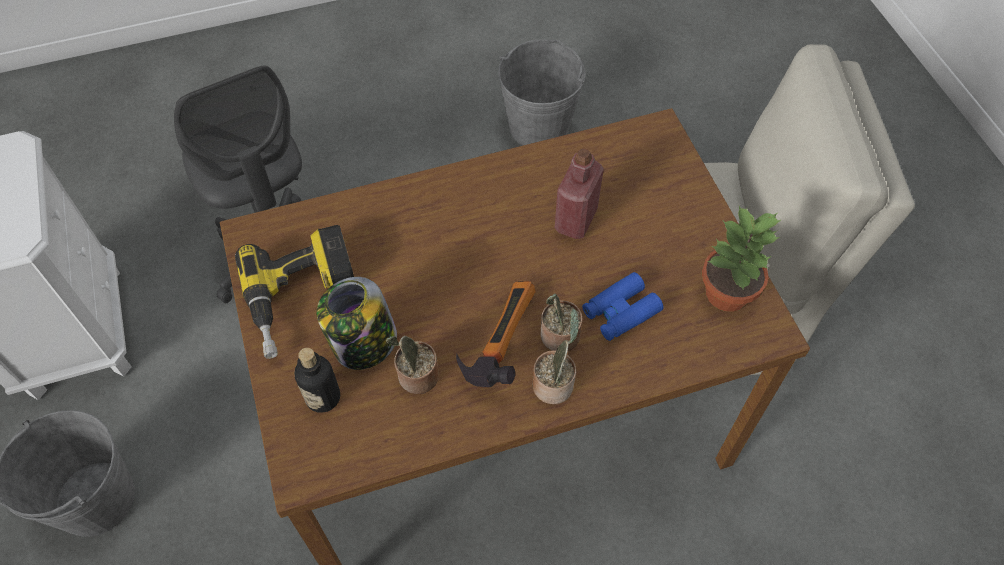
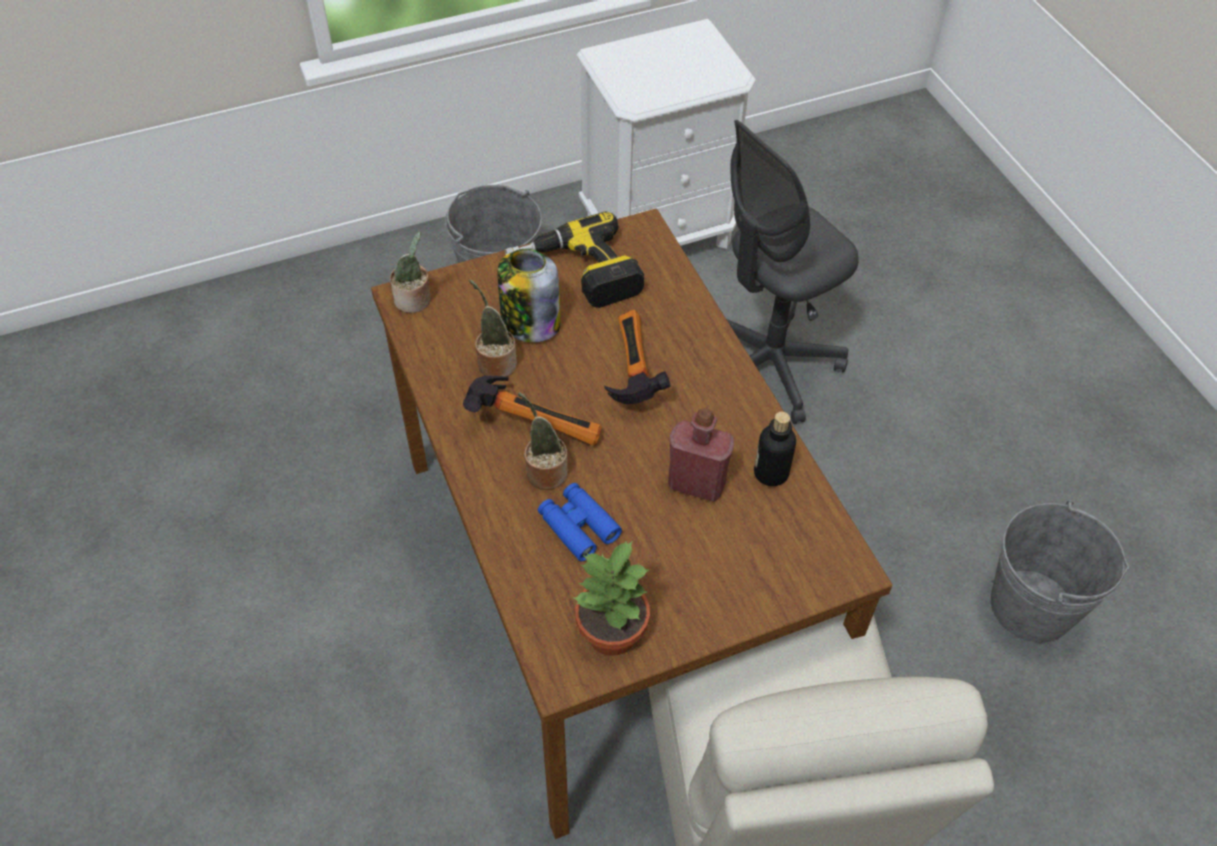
camera: 85 degrees right, 5 degrees down
bottle [294,348,340,413] -> bottle moved to [754,411,796,486]
potted plant [533,309,579,404] -> potted plant moved to [390,231,431,313]
none -> hammer [604,310,670,404]

